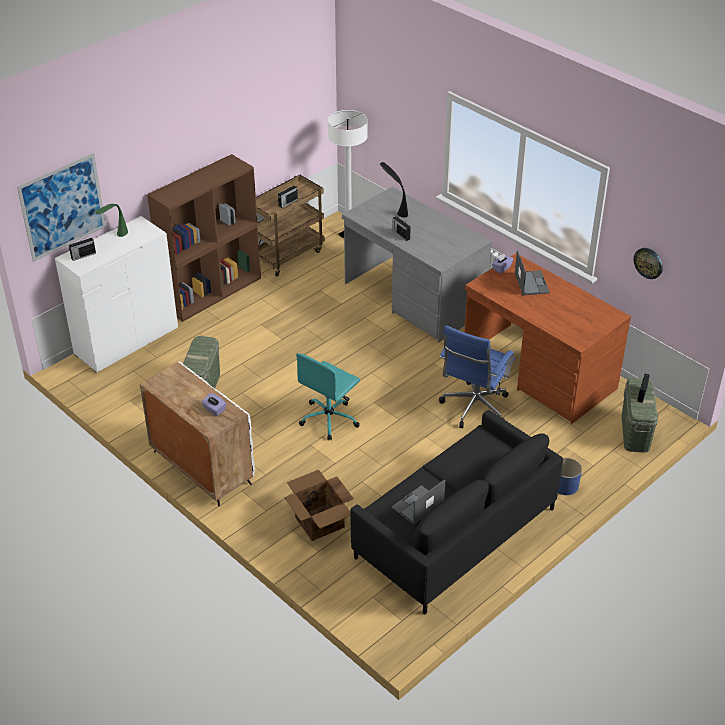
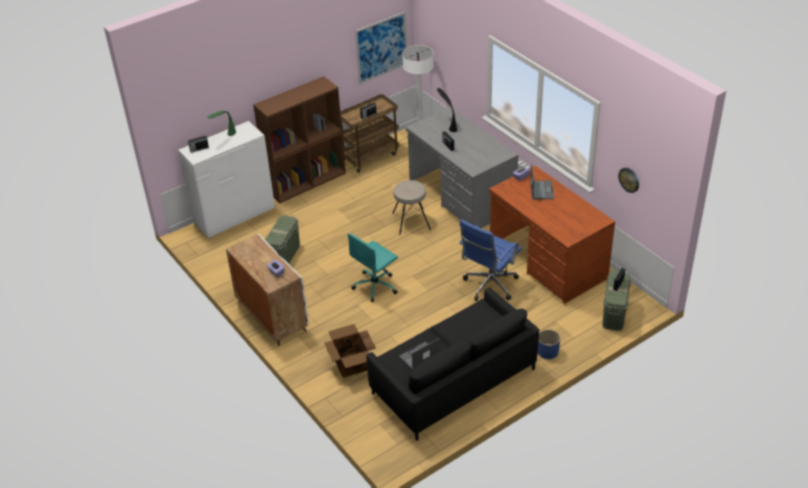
camera: 10 degrees right, 0 degrees up
picture [17,153,106,262] -> picture moved to [355,11,407,84]
none -> beige stool [392,180,431,235]

